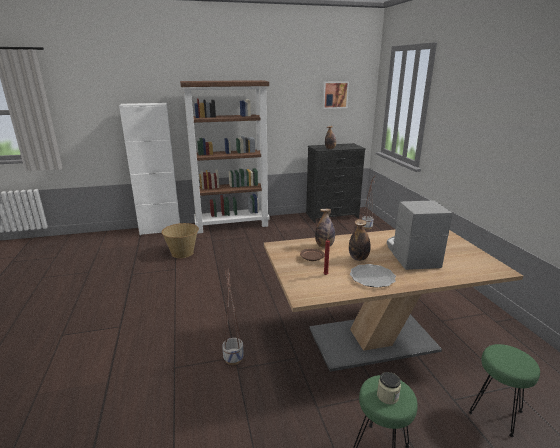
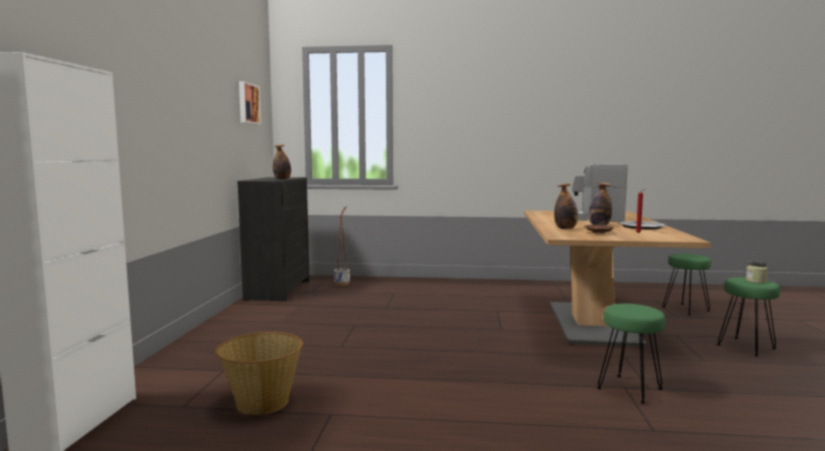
camera: 70 degrees left, 15 degrees down
brown bookcase [180,80,270,234] -> none
planter [222,269,244,365] -> green stool [597,303,665,404]

